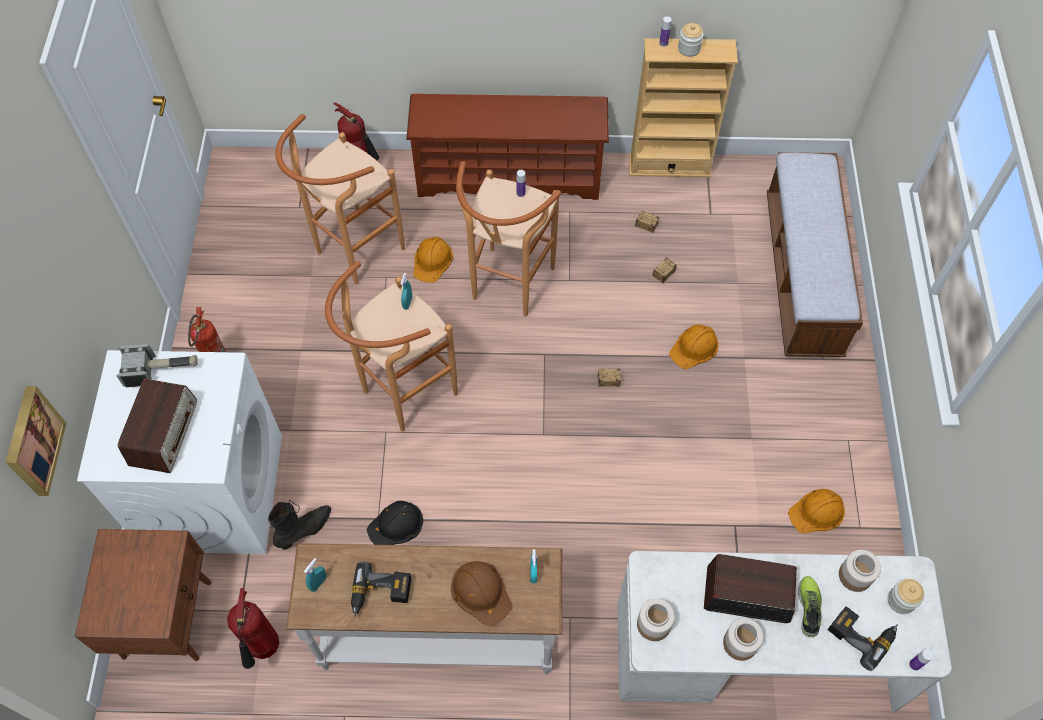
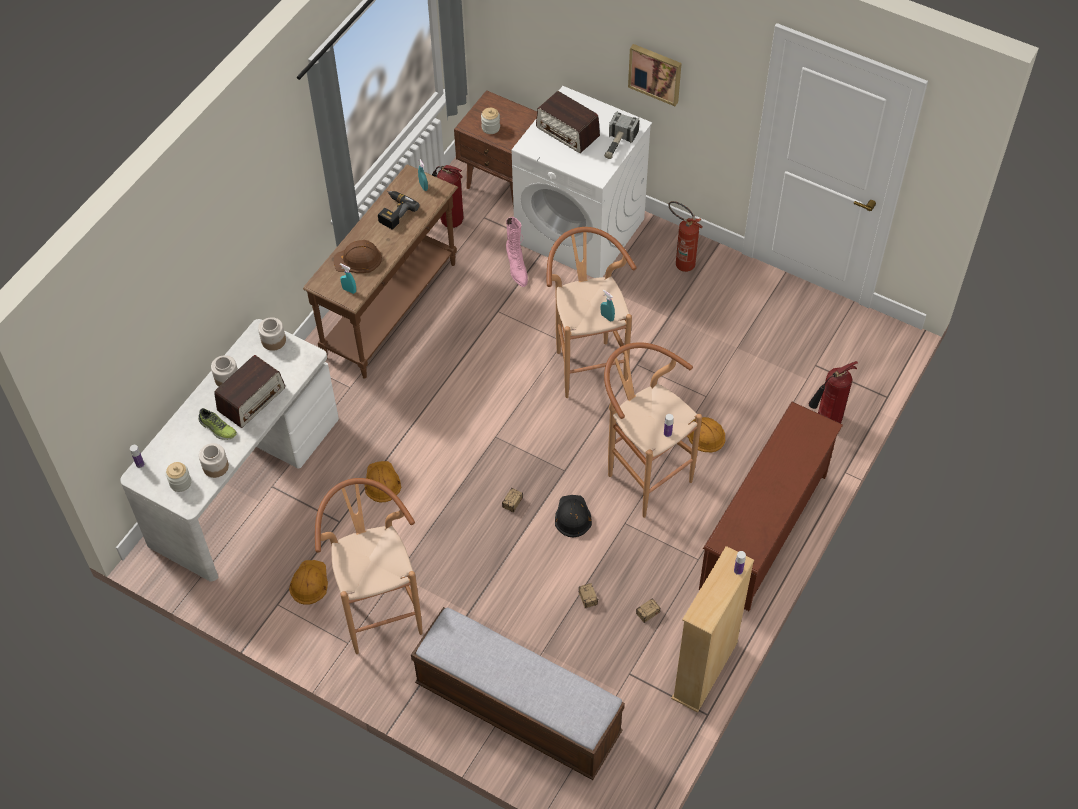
camera: 120 degrees right, 5 degrees down
picture [5,386,66,496] -> picture moved to [628,44,682,106]
black boot [268,500,331,550] -> pink boot [506,217,528,287]
brown stool [275,114,405,284] -> brown stool moved to [315,478,423,654]
white console table [286,543,562,674] -> brown console table [303,164,458,379]
black hard hat [367,501,423,545] -> black hard hat moved to [555,495,592,537]
orange hard hat [669,325,718,369] -> orange hard hat moved to [365,461,401,502]
jar [678,23,704,57] -> jar moved to [481,108,500,134]
power drill [827,606,898,671] -> none

